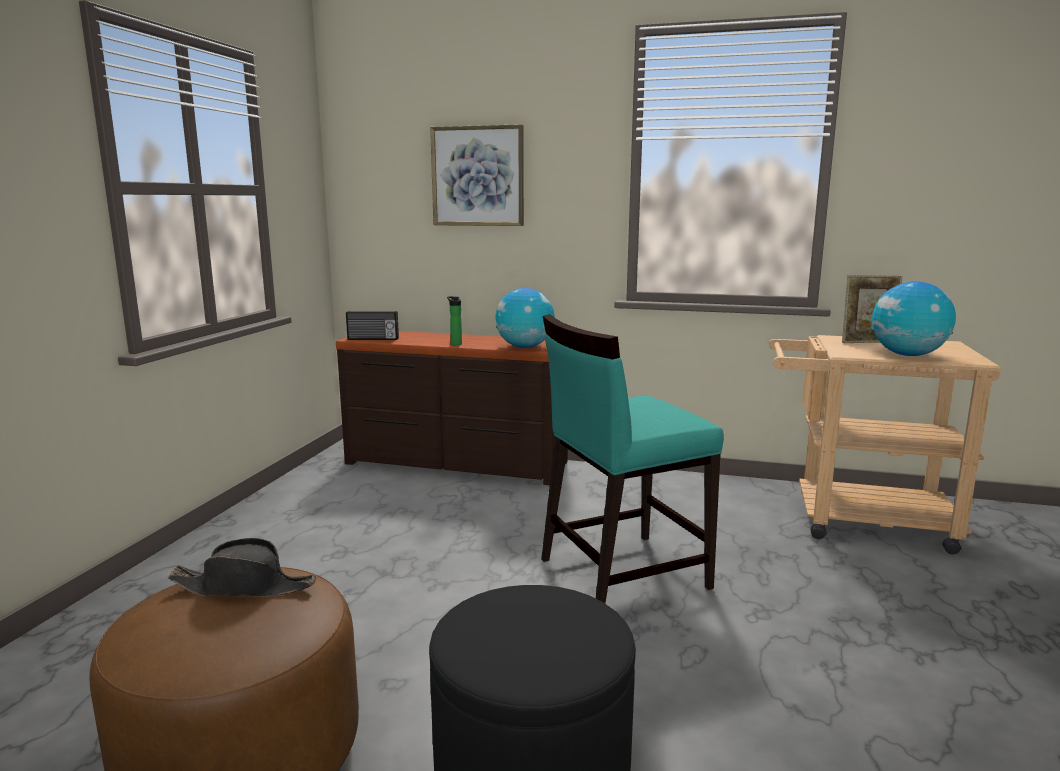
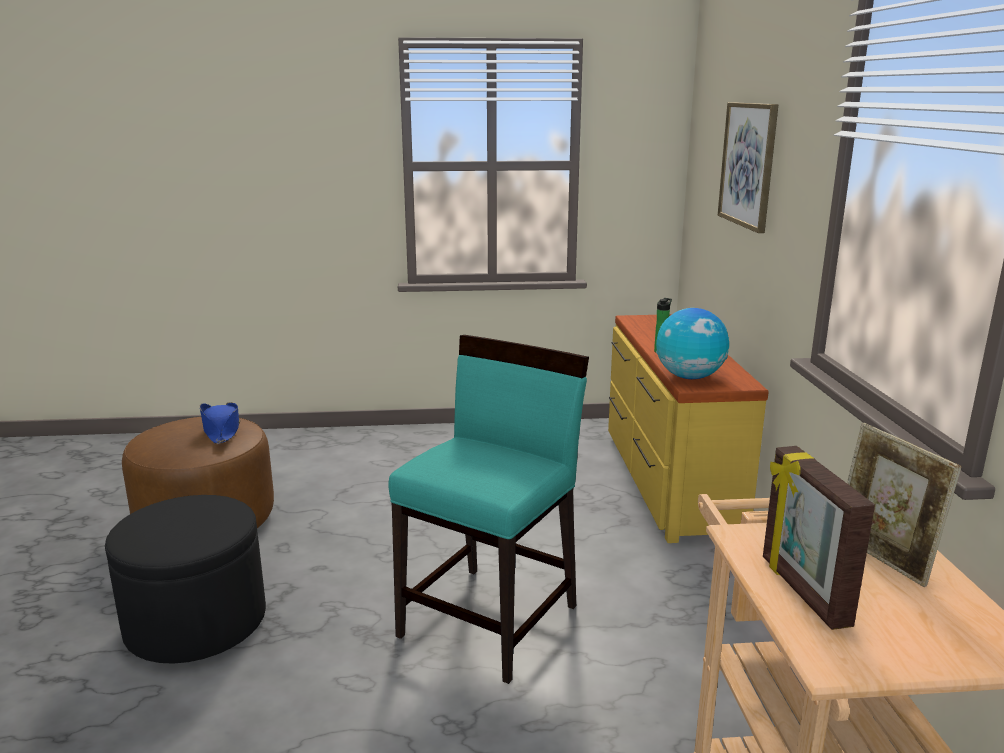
camera: 70 degrees right, 5 degrees up
black hat [168,538,316,597] -> blue hat [199,402,240,444]
brown dresser [336,331,568,486] -> yellow dresser [608,314,769,543]
radio [346,311,399,340] -> none
turquoise chair [541,314,724,603] -> turquoise chair turned 75 degrees clockwise [388,335,589,684]
globe [872,281,956,356] -> picture frame [763,446,875,630]

